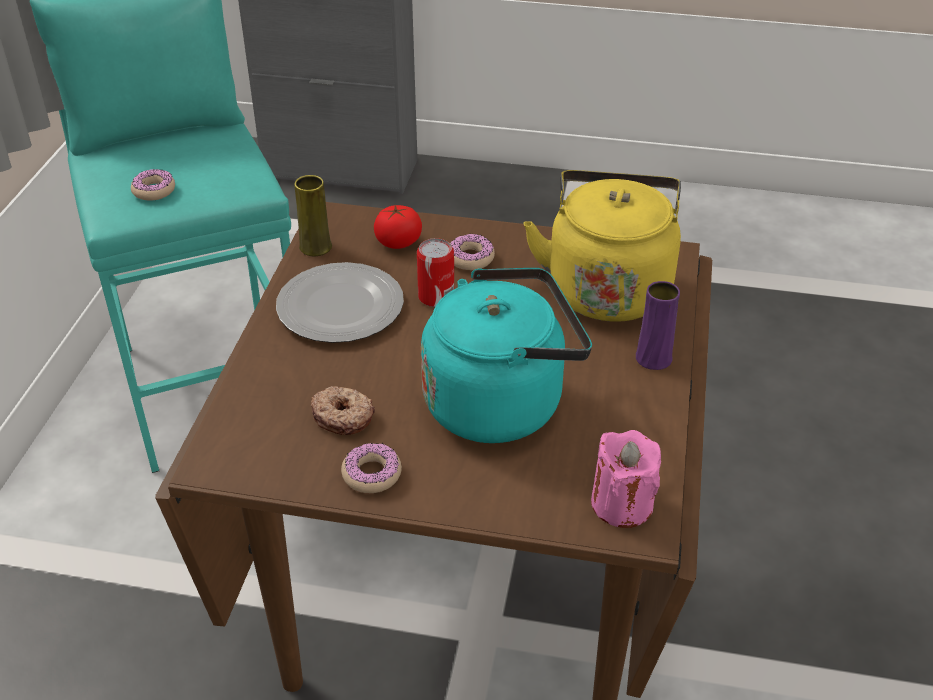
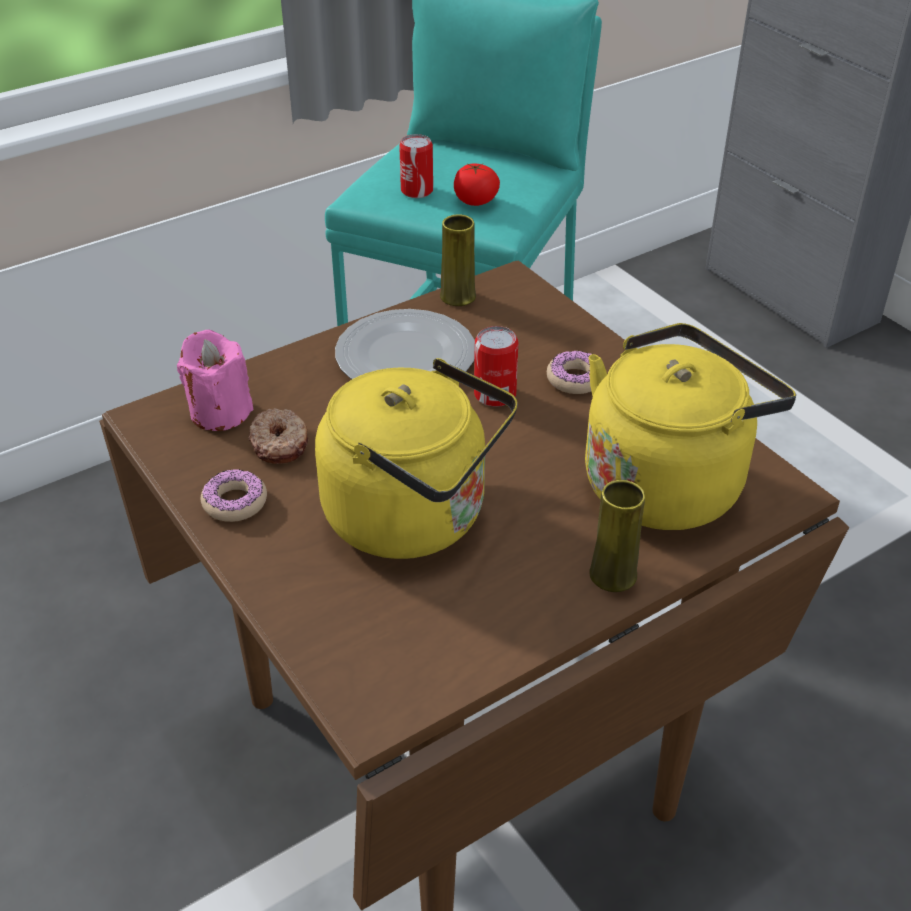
camera: 45 degrees right, 0 degrees up
donut [131,169,175,200] -> can [399,134,433,198]
tomato [374,205,422,249] -> tomato moved to [454,163,500,206]
turquoise kettle [421,268,592,443] -> yellow kettle [315,358,518,559]
pink candle [591,430,661,528] -> pink candle moved to [177,329,254,431]
purple vase [636,281,680,370] -> yellow vase [589,480,645,592]

